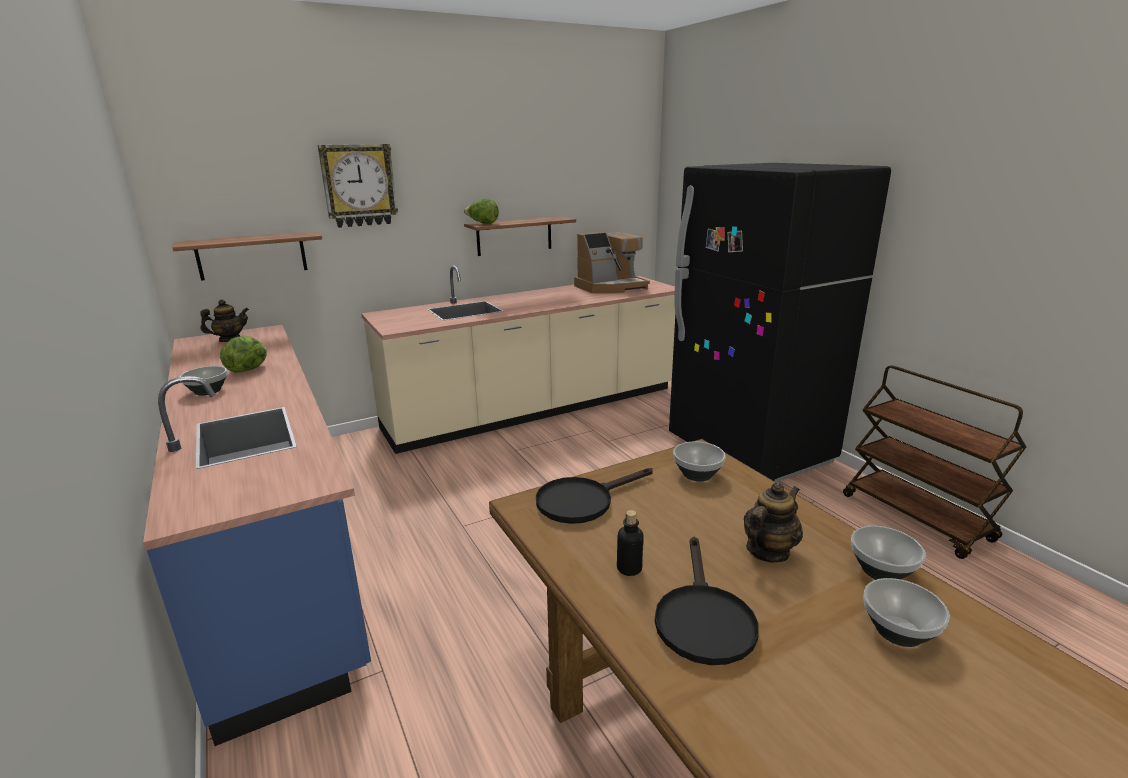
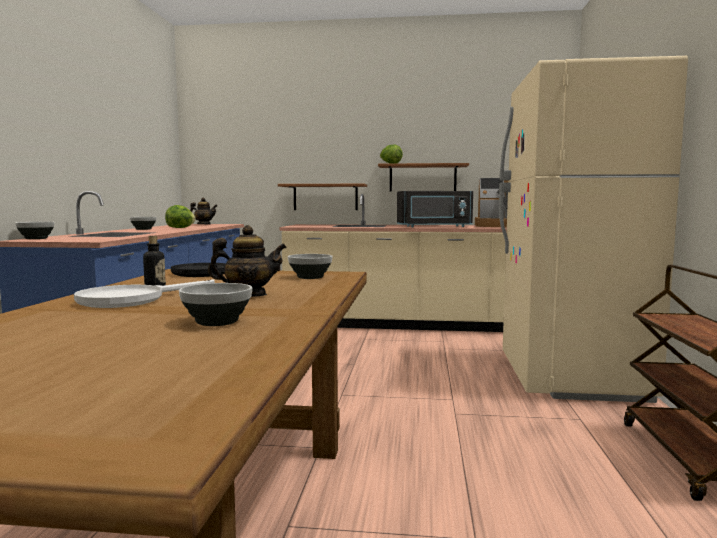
camera: 35 degrees right, 15 degrees down
shelf [172,231,322,281] -> shelf moved to [278,184,367,210]
wall clock [318,144,398,228] -> none
black frying pan [655,537,759,665] -> white frying pan [74,279,215,308]
black fridge [669,163,891,482] -> beige fridge [499,56,688,403]
bowl [851,526,926,580] -> bowl moved to [15,222,55,239]
none -> black microwave [397,191,473,227]

